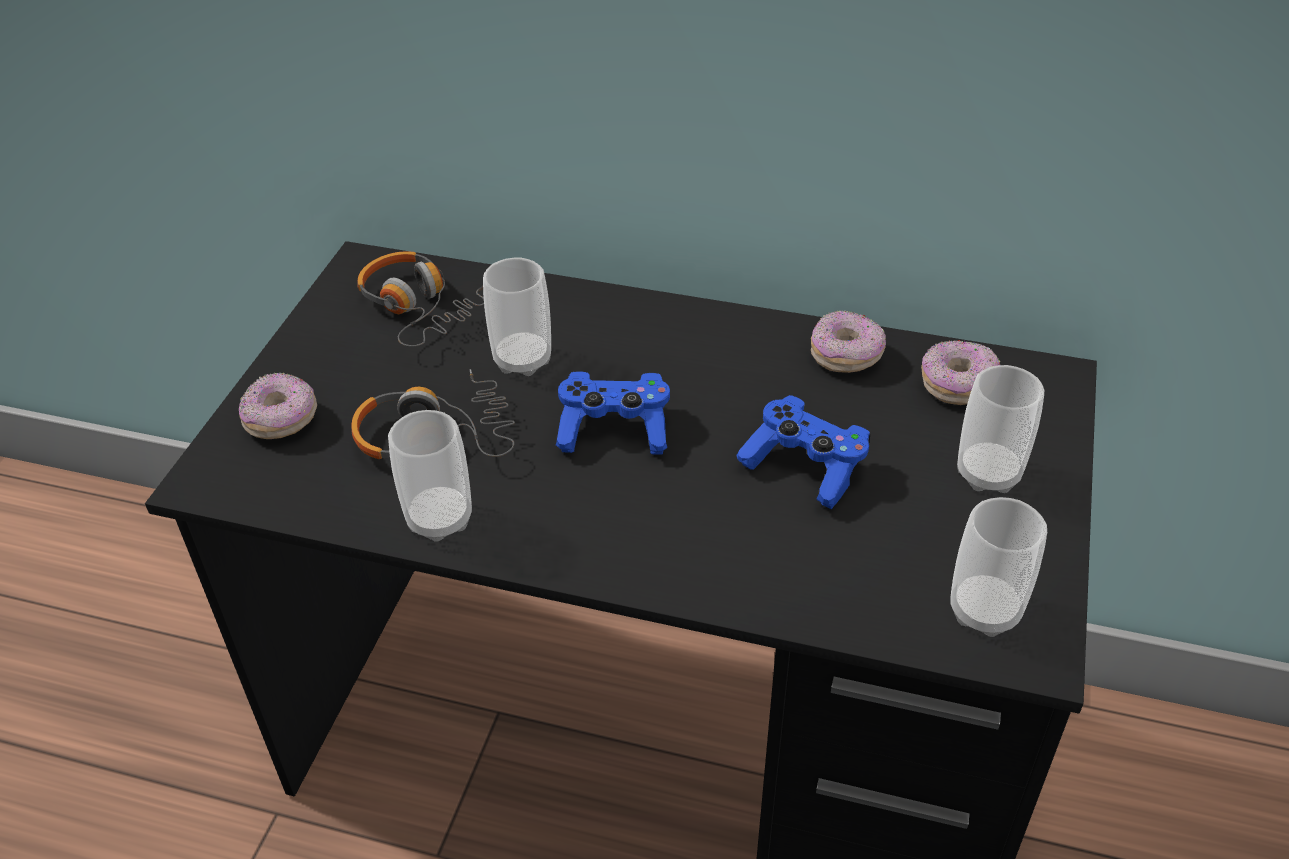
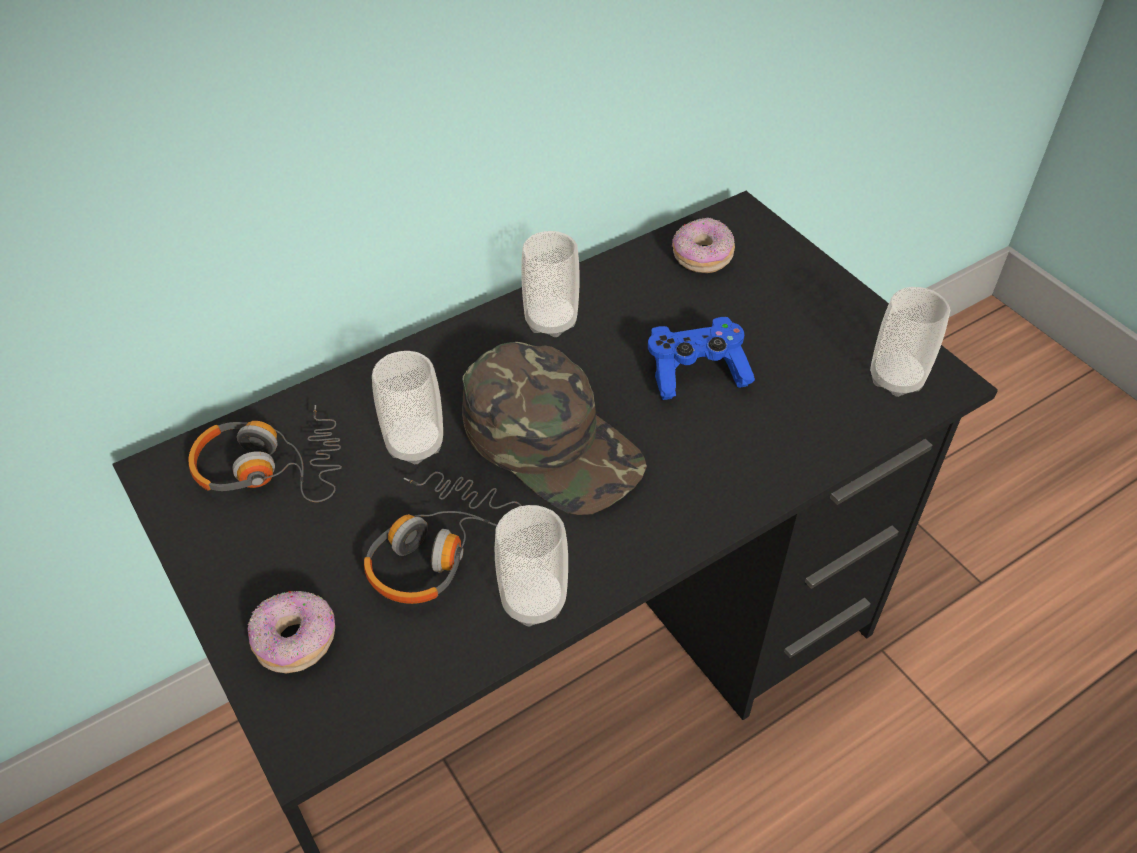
camera: 50 degrees left, 5 degrees up
blue game controller [556,371,670,455] -> green cap [462,342,647,515]
donut [811,311,886,373] -> none
cup [957,365,1044,493] -> cup moved to [521,231,580,337]

